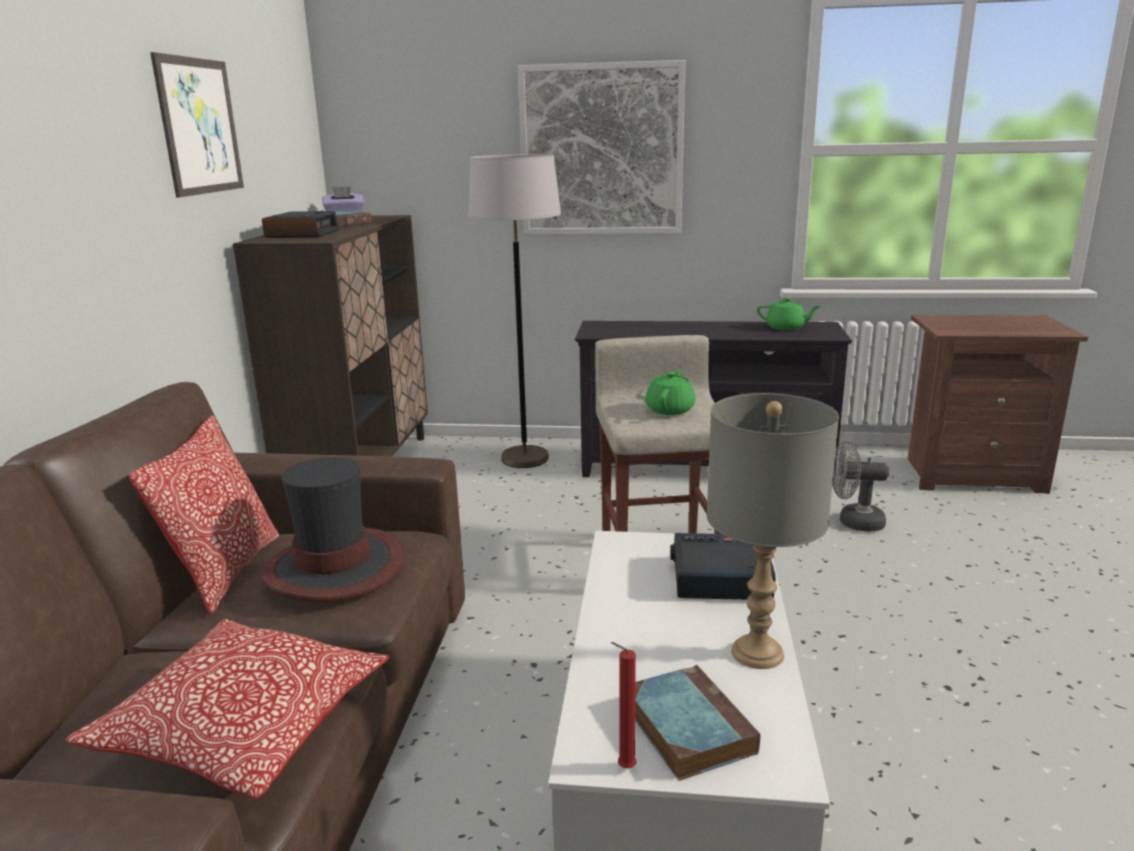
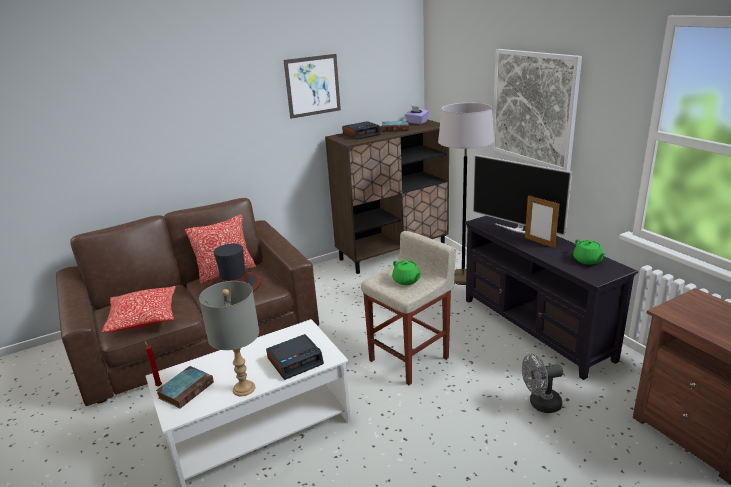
camera: 55 degrees right, 5 degrees up
green teapot [645,369,695,415] -> green teapot turned 75 degrees clockwise [392,260,421,285]
alarm clock [670,533,776,600] -> alarm clock turned 90 degrees clockwise [266,334,324,380]
grey fan [832,441,889,531] -> grey fan turned 75 degrees counterclockwise [522,354,563,413]
none -> television [473,155,572,236]
none -> picture frame [525,195,559,248]

